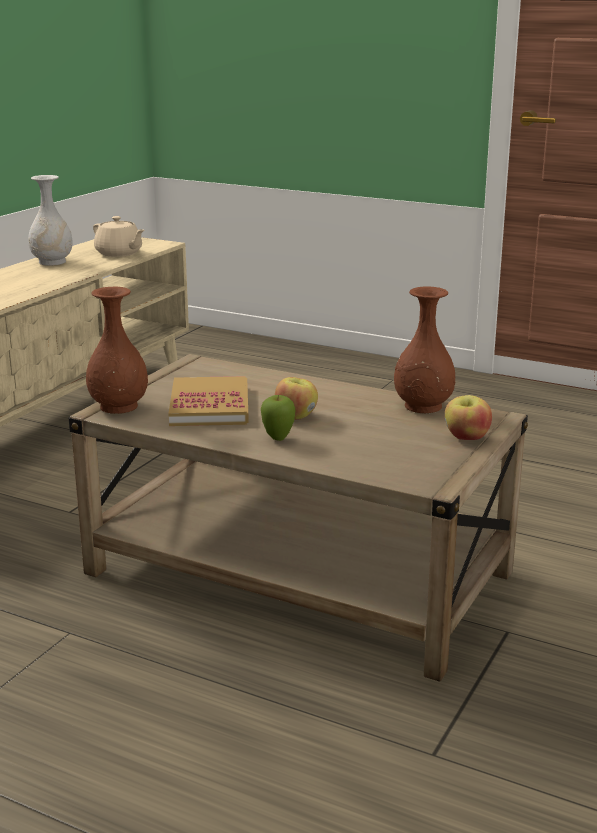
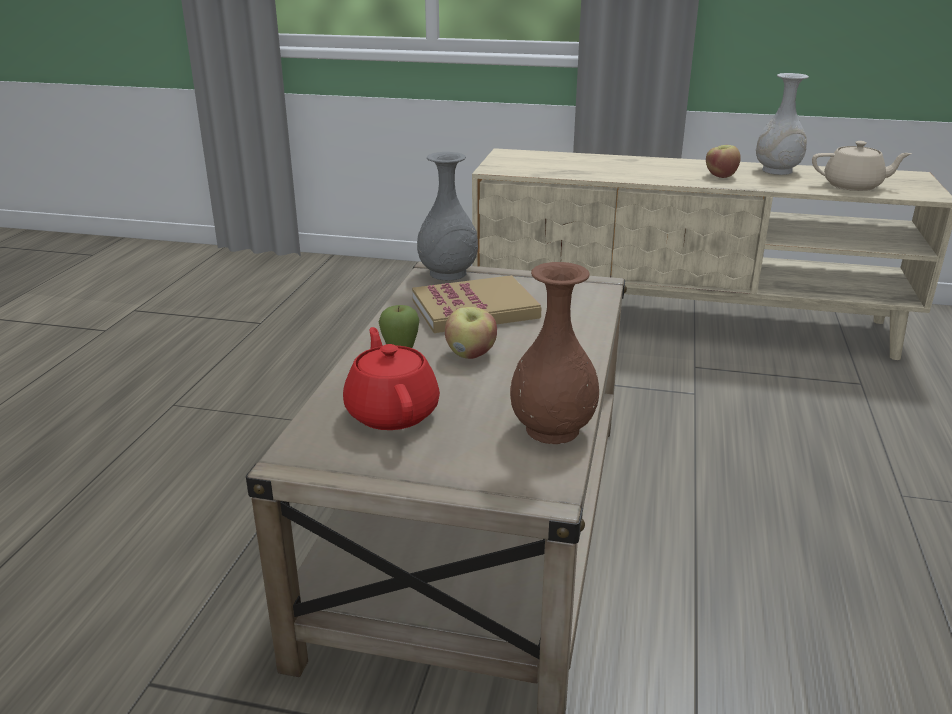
camera: 75 degrees right, 5 degrees up
brown vase [86,287,148,414] -> grey vase [417,152,478,281]
beige teapot [93,216,144,257] -> beige teapot turned 105 degrees counterclockwise [812,141,912,191]
apple [445,395,492,440] -> apple moved to [706,145,741,178]
none -> red teapot [343,327,440,430]

